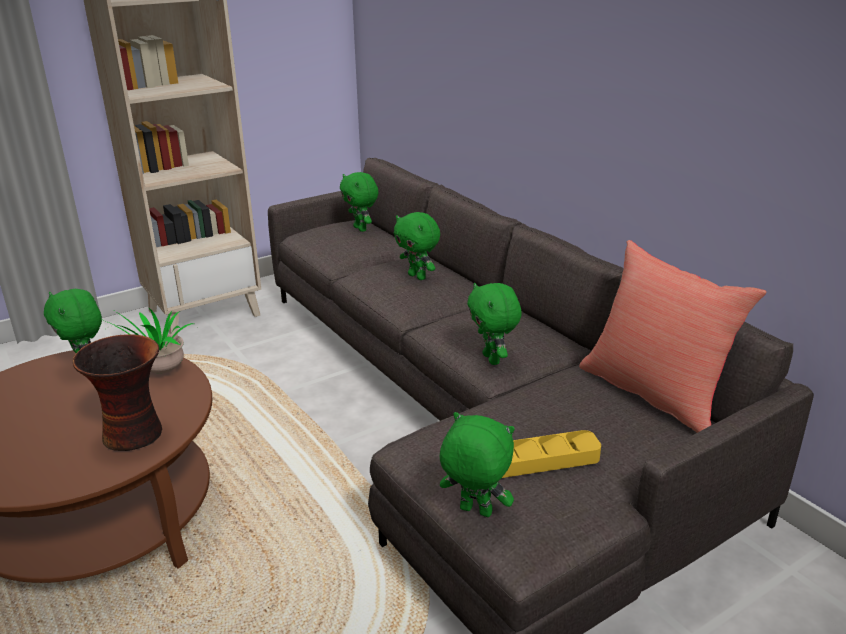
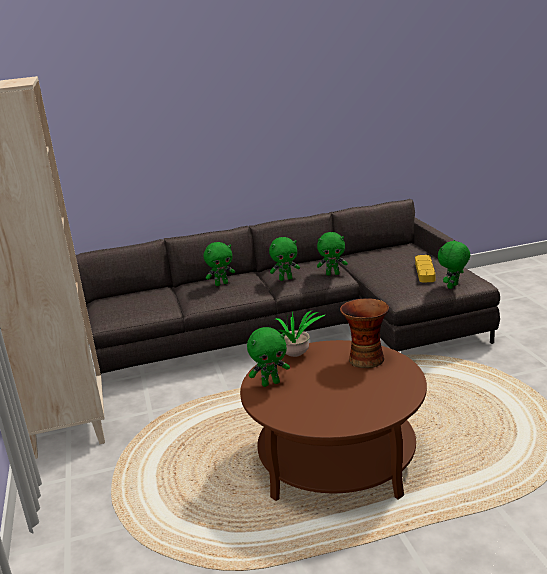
camera: 70 degrees left, 5 degrees down
green plush toy [340,172,379,232] -> green plush toy moved to [269,237,300,281]
red pillow [579,240,767,433] -> none

